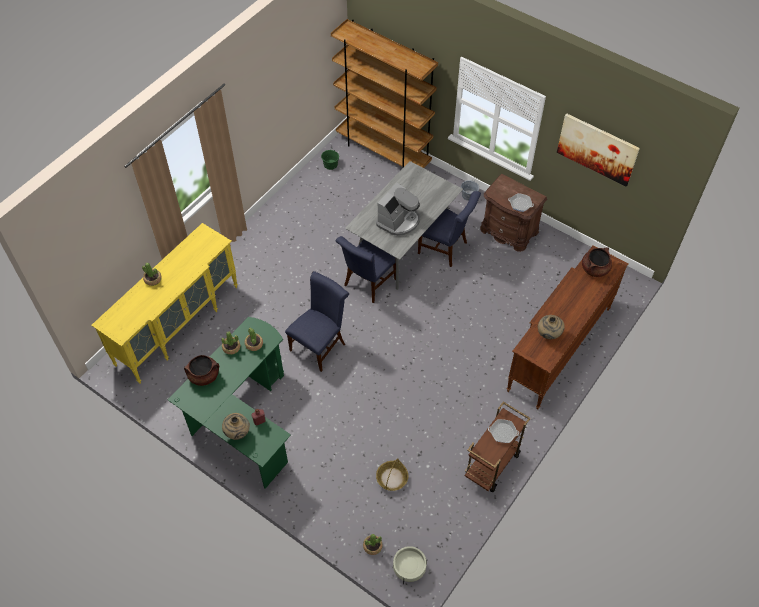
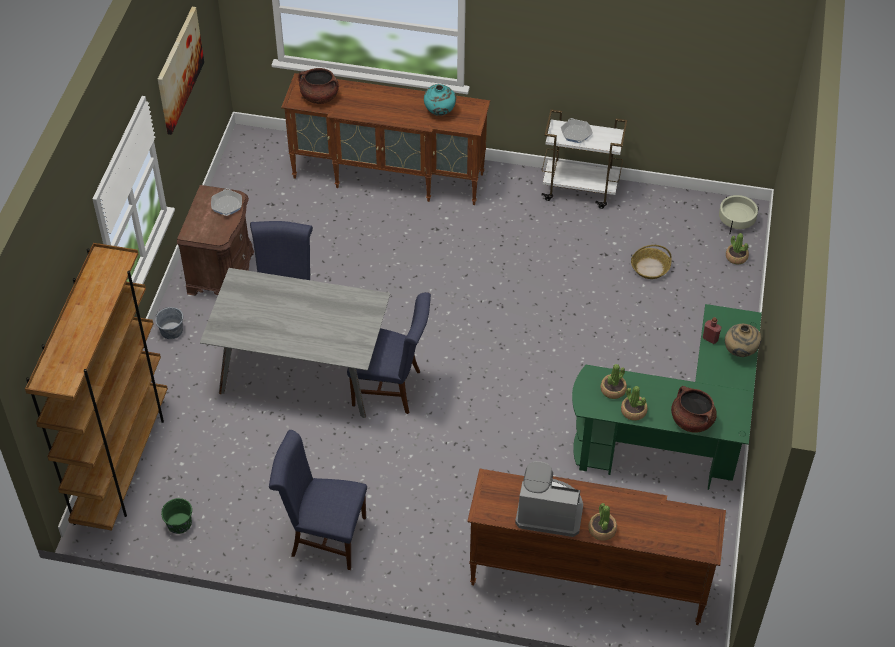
camera: 115 degrees left, 5 degrees down
yellow cabinet [92,223,238,384] -> brown cabinet [467,468,726,625]
blue chair [285,271,349,372] -> blue chair moved to [269,430,367,570]
coffee machine [376,183,420,236] -> coffee machine moved to [515,461,583,537]
brown cart [465,402,531,492] -> white cart [542,109,627,209]
beige vase [538,315,565,339] -> turquoise vase [424,84,456,116]

